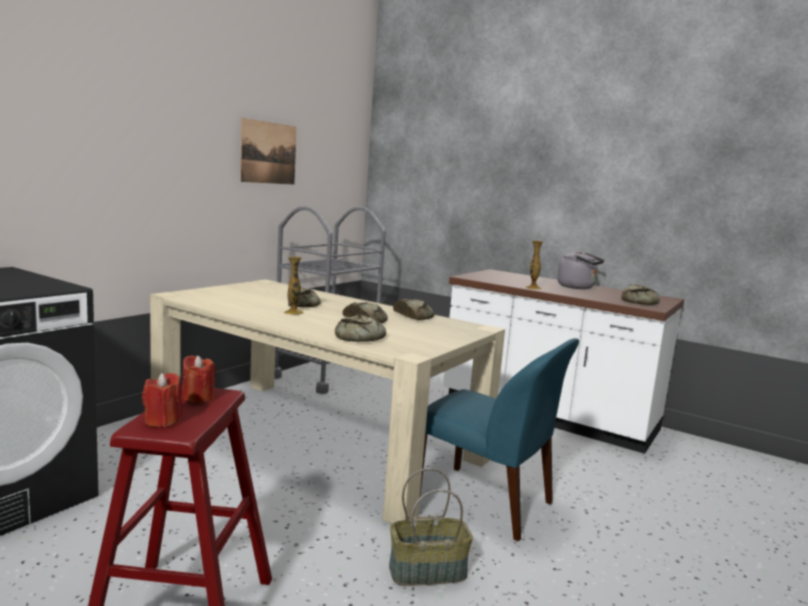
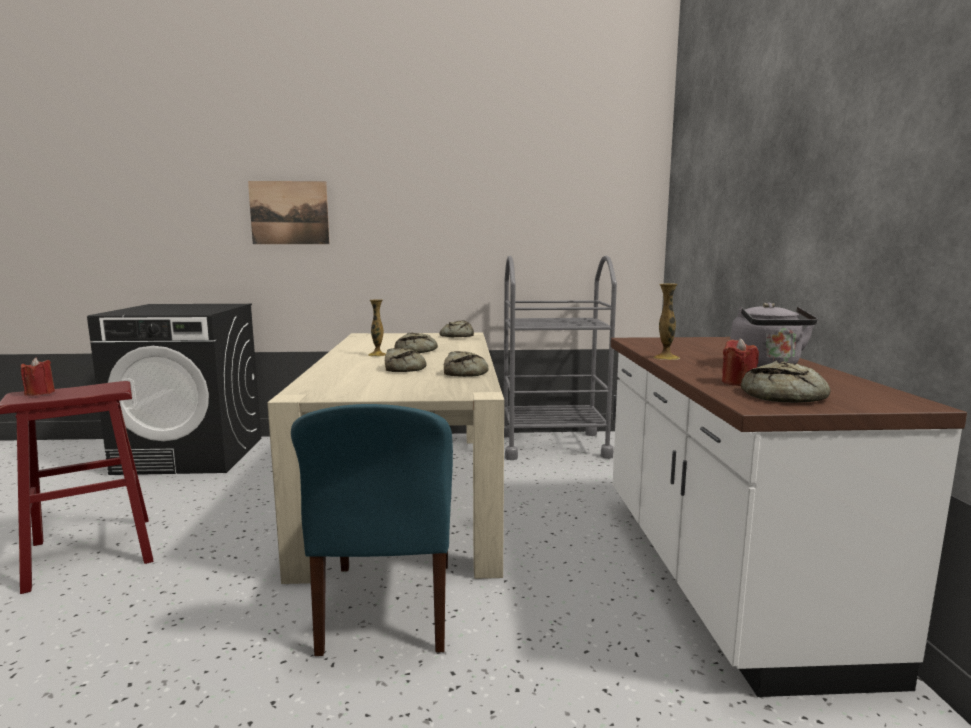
camera: 55 degrees right, 0 degrees up
red candle [182,355,216,404] -> red candle moved to [722,338,759,386]
picture [240,118,297,185] -> picture moved to [248,181,330,244]
bread [335,314,386,342] -> bread moved to [439,320,474,337]
basket [389,468,473,586] -> none

